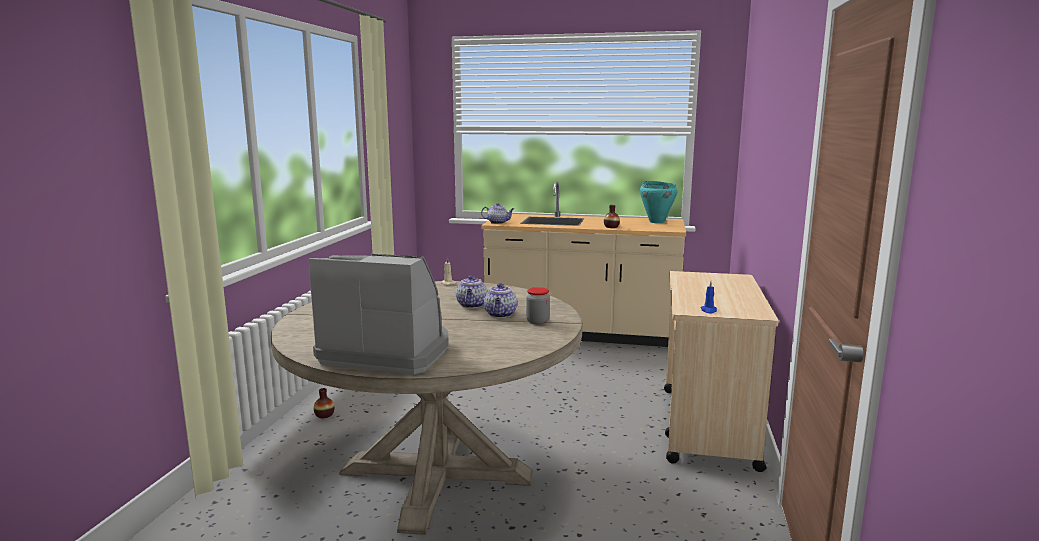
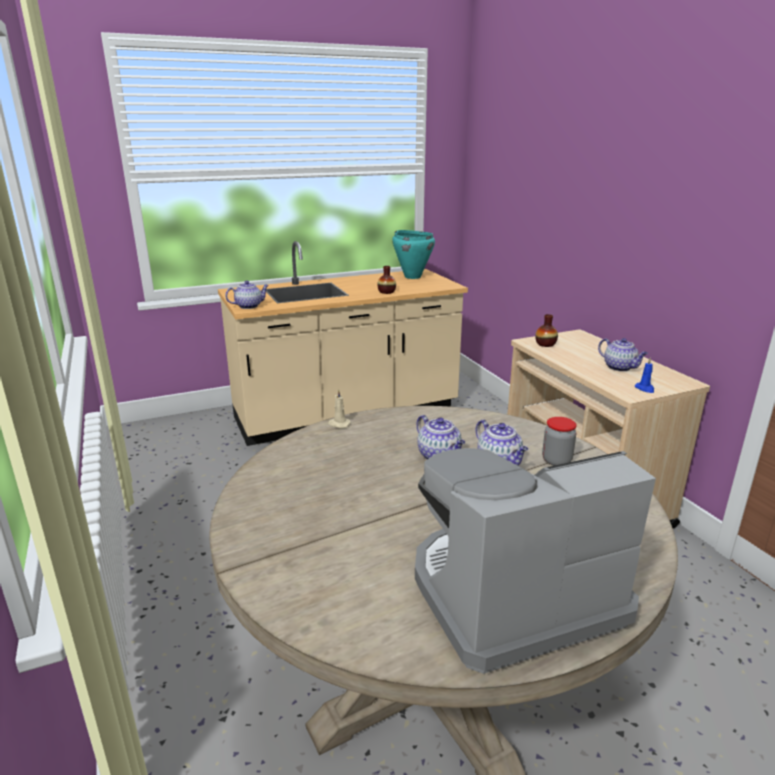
camera: 35 degrees left, 10 degrees up
vase [314,388,335,418] -> vase moved to [535,314,558,347]
none -> teapot [598,338,648,372]

